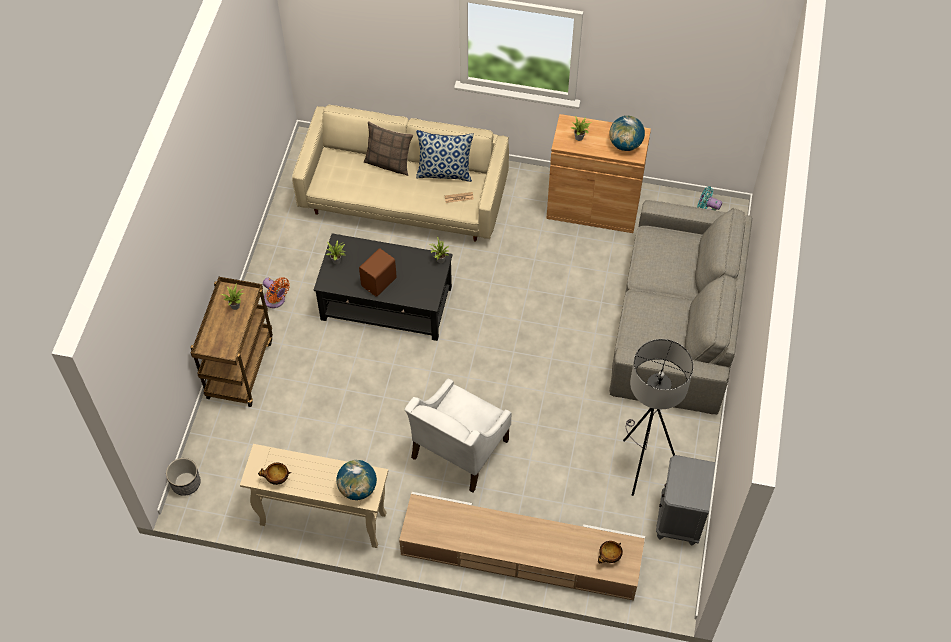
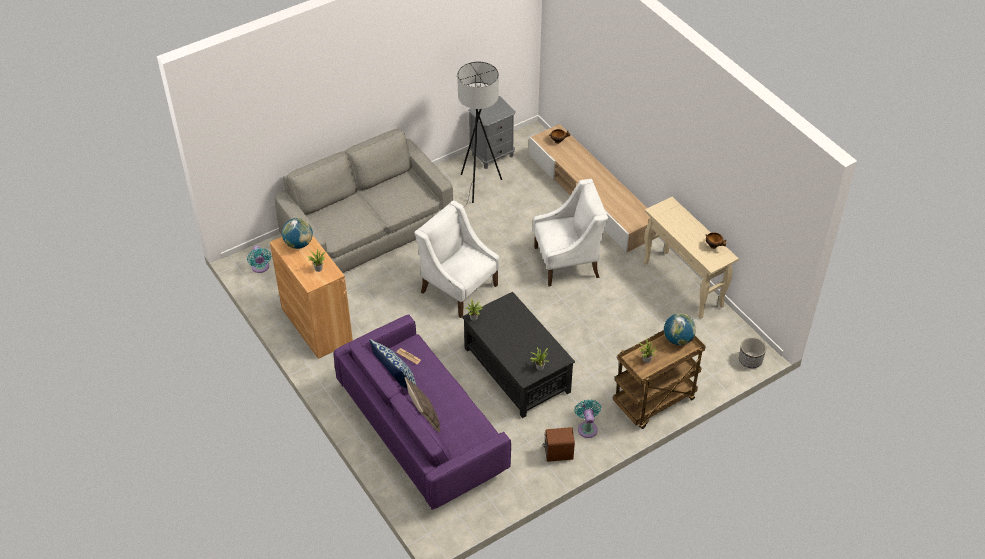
camera: 135 degrees left, 10 degrees down
orange fan [263,277,290,308] -> turquoise fan [575,400,601,438]
beige sofa [292,105,509,242] -> purple sofa [334,315,511,510]
globe [337,460,377,500] -> globe moved to [664,313,696,346]
brown speaker [359,248,397,297] -> brown speaker moved to [543,427,575,462]
none -> white armchair [414,200,500,318]

